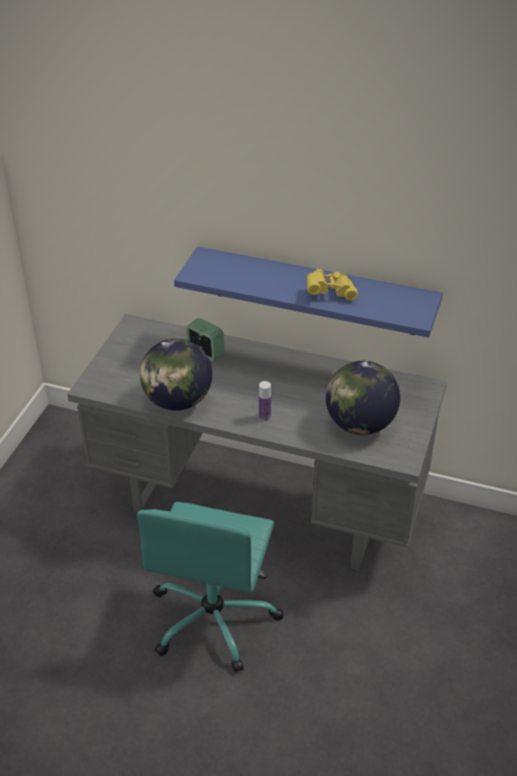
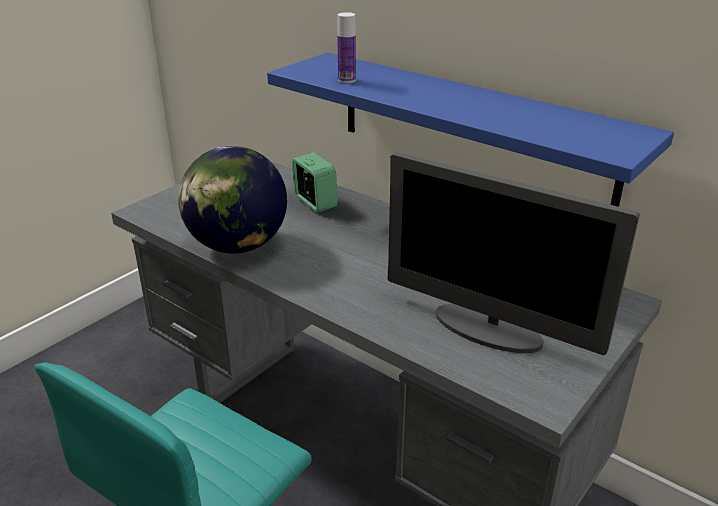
camera: 20 degrees right, 10 degrees down
bottle [259,381,271,421] -> bottle moved to [337,12,356,83]
yellow binoculars [306,269,358,301] -> none
globe [326,361,400,435] -> monitor [387,152,640,355]

